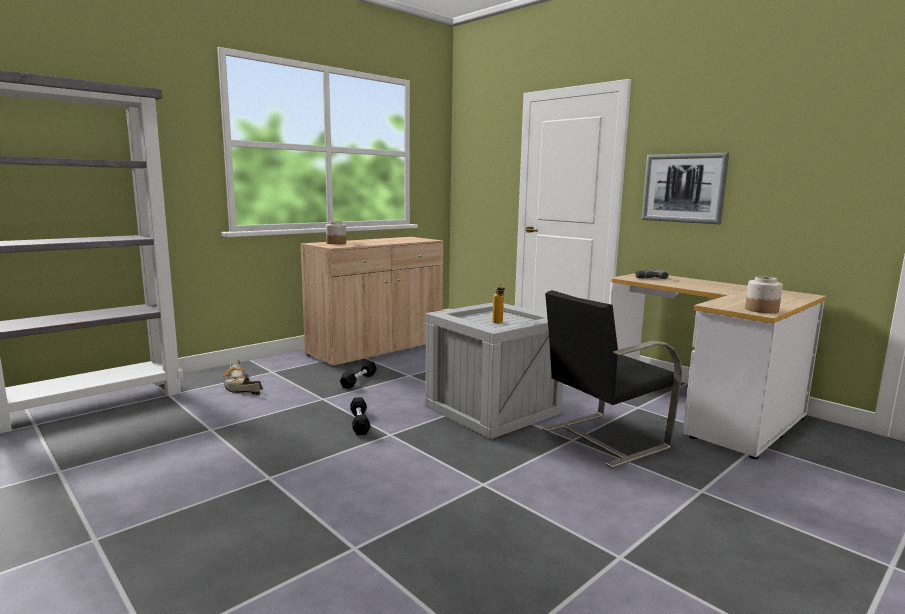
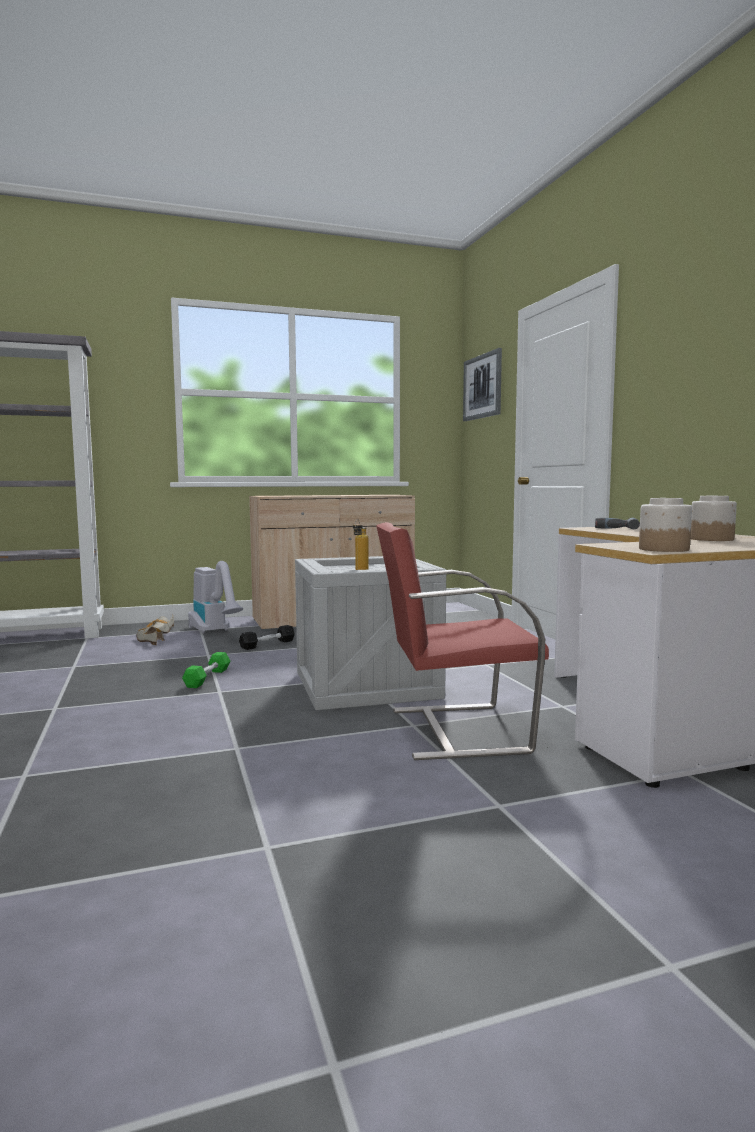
camera: 25 degrees right, 5 degrees down
jar [326,221,346,244] -> jar moved to [690,496,737,541]
black dumbbell [350,397,370,435] -> green dumbbell [182,652,230,688]
black chair [542,290,682,468] -> red chair [376,522,549,760]
picture [642,153,729,224] -> picture moved to [463,348,502,421]
none -> vacuum cleaner [188,561,243,634]

